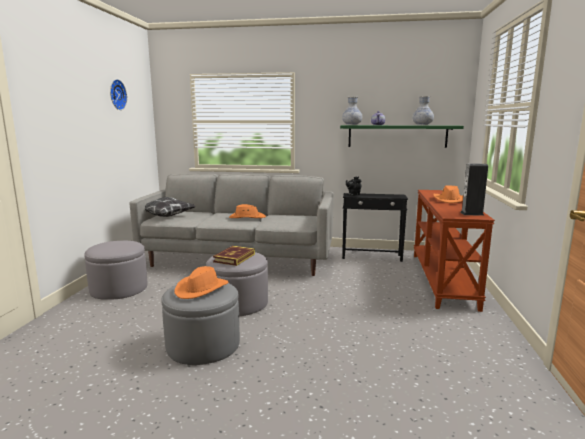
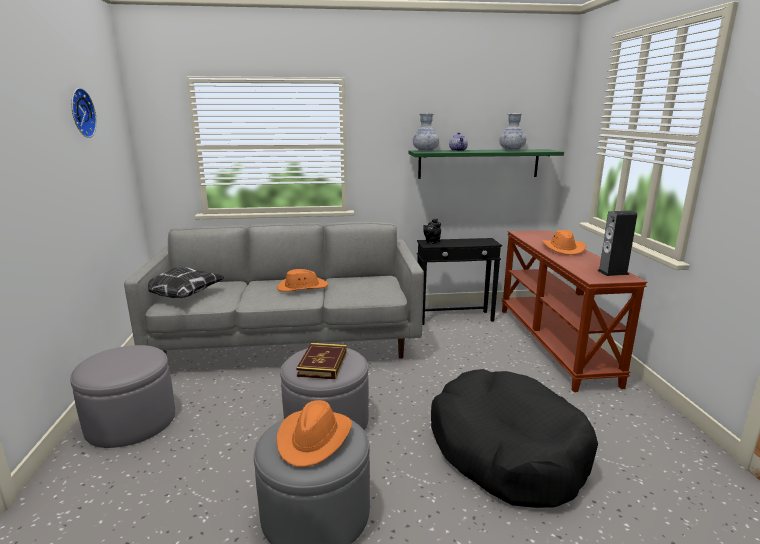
camera: 15 degrees left, 5 degrees up
none -> black dog bed [431,369,598,508]

